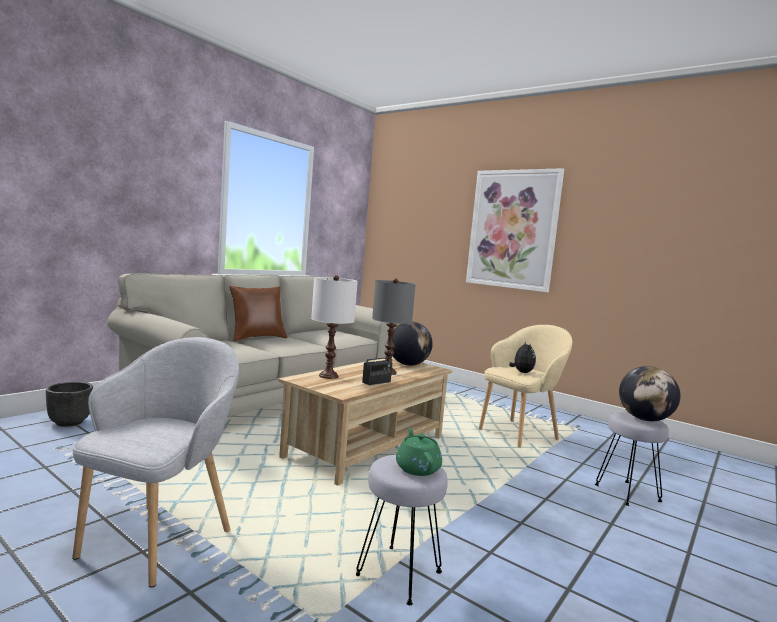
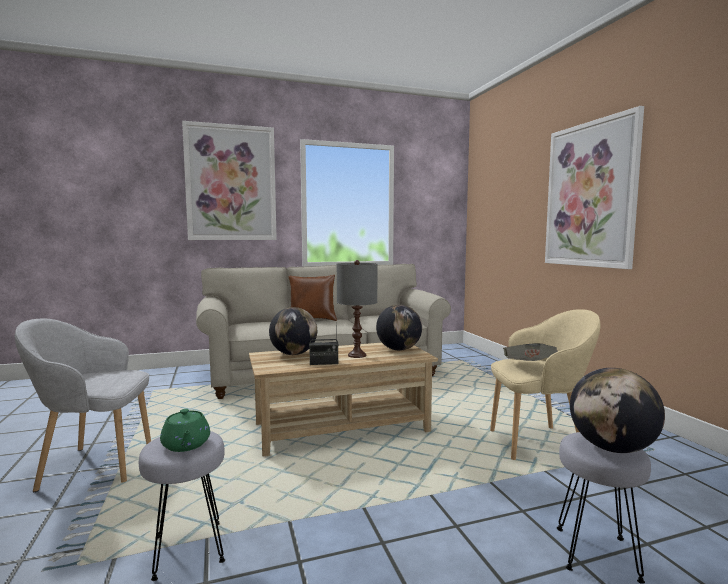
camera: 35 degrees right, 0 degrees up
black planter [46,382,93,427] -> none
grey armchair [72,337,239,588] -> grey armchair turned 150 degrees counterclockwise [15,319,151,492]
white table lamp [311,275,358,379] -> globe [269,307,317,355]
green teapot [396,427,442,476] -> green teapot turned 135 degrees clockwise [160,409,210,452]
plush toy [509,341,536,373] -> newspaper [503,343,558,361]
none -> picture [182,121,277,240]

